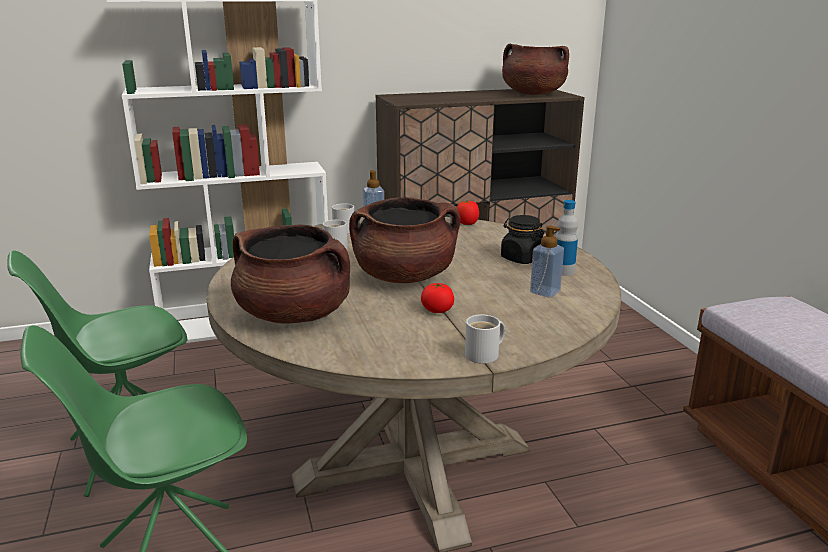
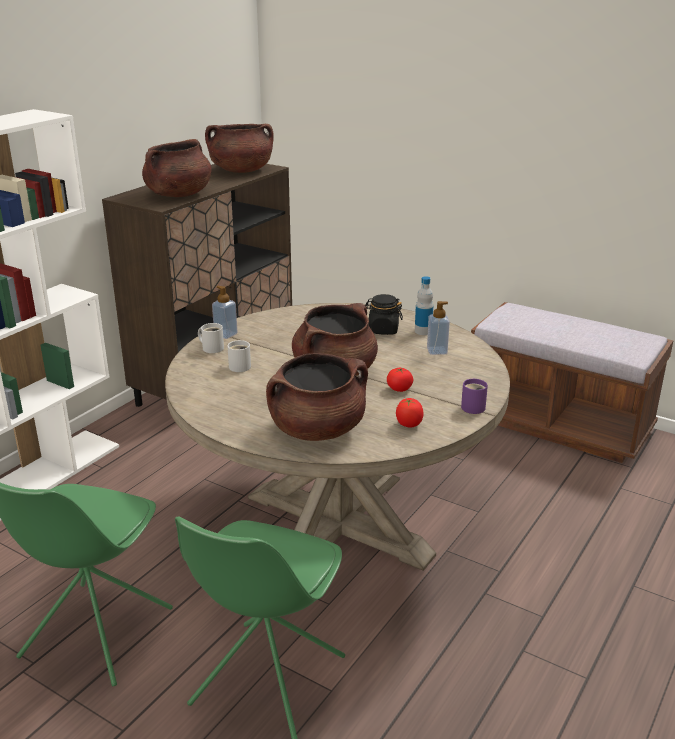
camera: 40 degrees left, 5 degrees up
tomato [457,200,479,225] -> tomato moved to [396,398,423,428]
white mug [465,315,505,364] -> purple mug [461,379,488,414]
none -> brown cooking pot [142,139,211,197]

